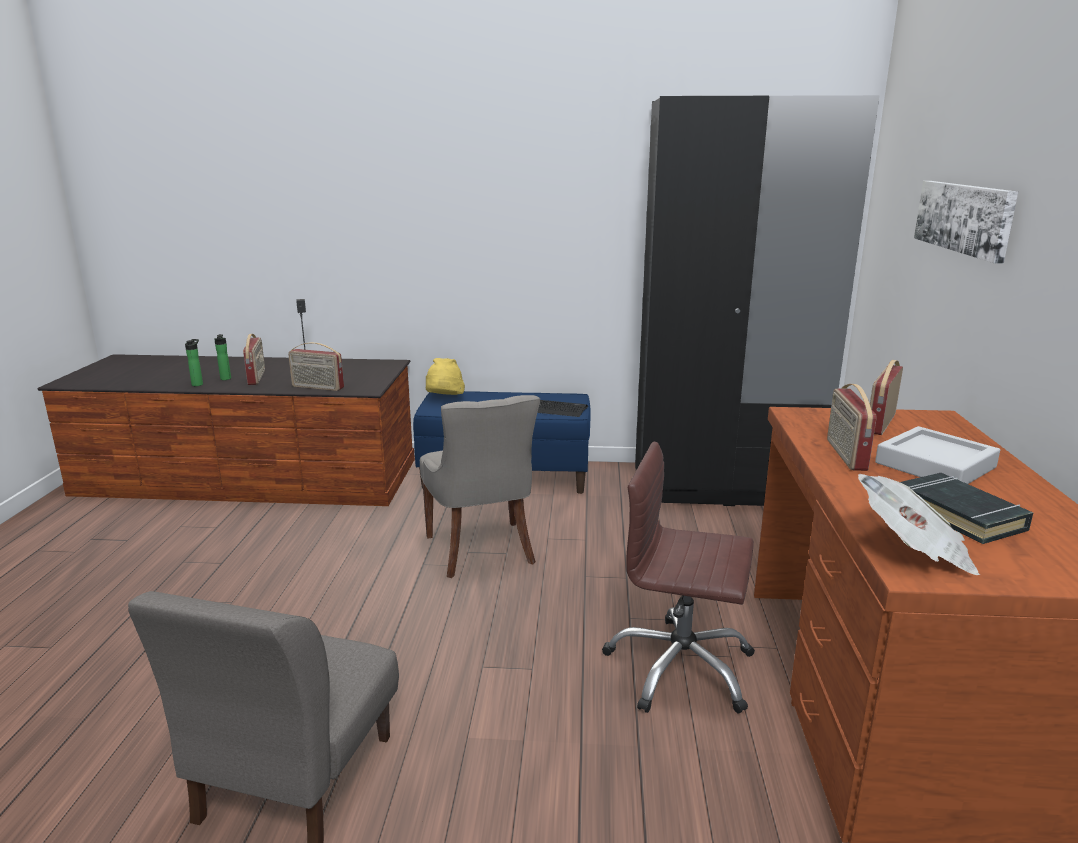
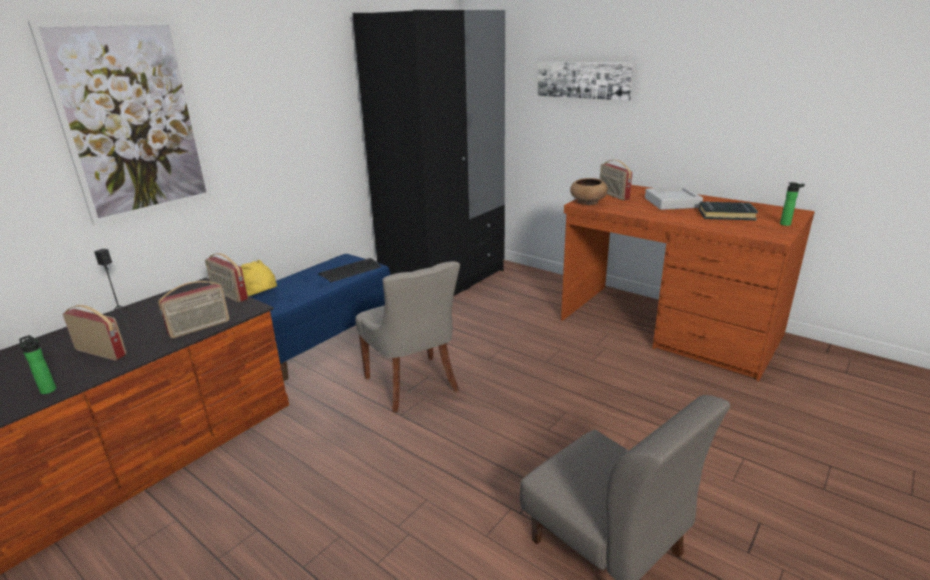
camera: 55 degrees left, 5 degrees up
bottle [214,334,231,380] -> bottle moved to [780,182,805,226]
grey chair [420,395,540,578] -> grey chair turned 45 degrees clockwise [355,261,460,413]
brown office chair [602,441,755,713] -> none
radio [827,384,877,471] -> radio moved to [205,253,248,303]
newspaper [858,474,980,575] -> none
none -> picture [28,19,212,225]
none -> brown bowl [570,178,608,205]

